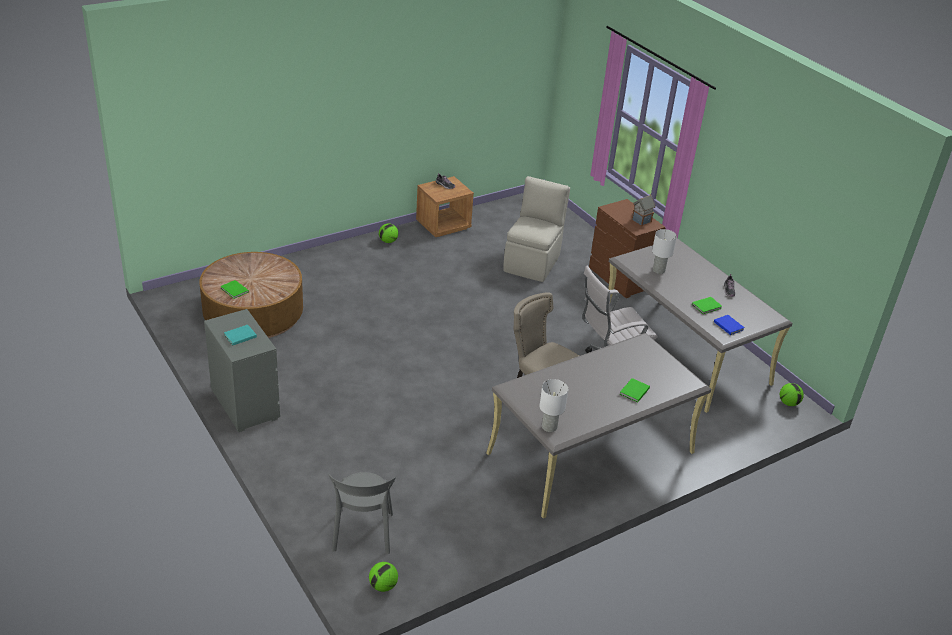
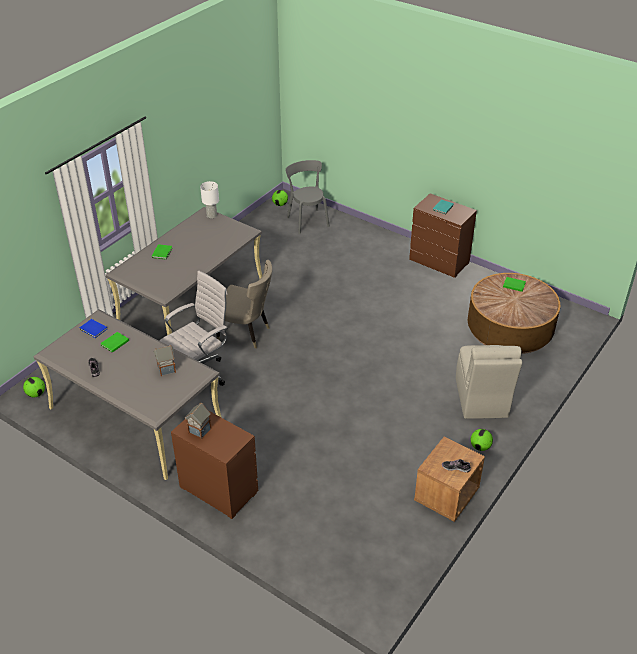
camera: 160 degrees right, 5 degrees up
grey dresser [204,309,280,432] -> brown dresser [409,193,477,278]
beige chair [503,176,570,282] -> beige chair moved to [456,345,522,419]
white table lamp [652,229,677,274] -> toy house [154,345,176,376]

